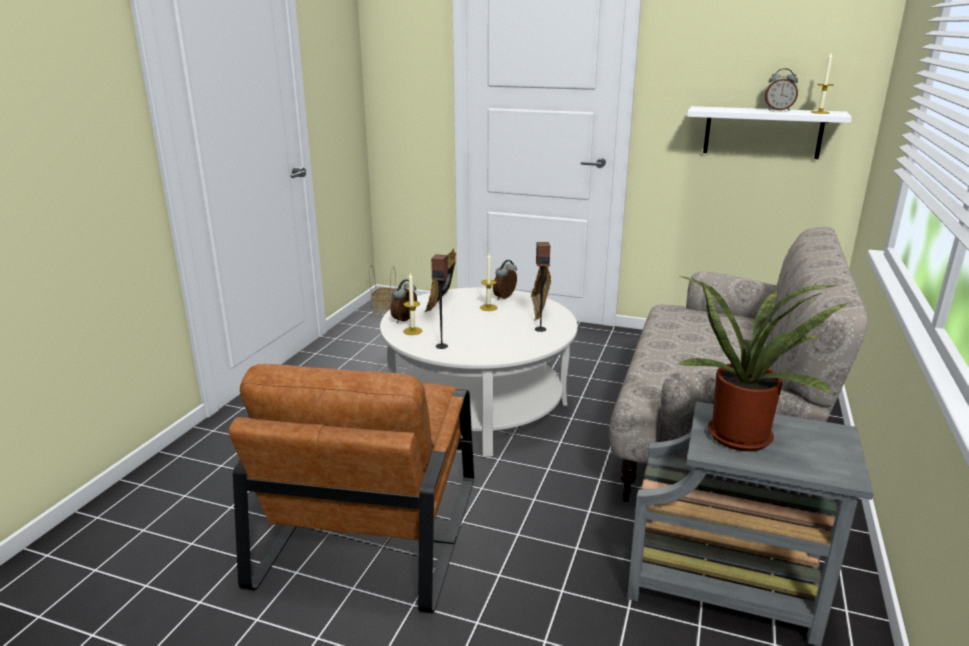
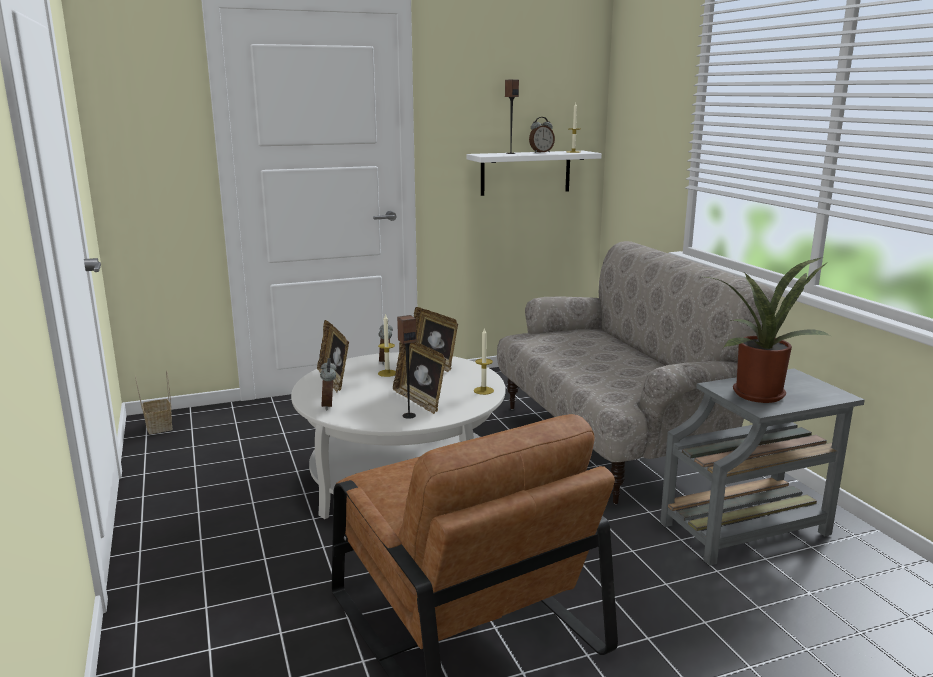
camera: 40 degrees left, 5 degrees down
candle [403,272,422,335] -> candle moved to [474,329,494,395]
speaker [535,242,550,332] -> speaker moved to [505,80,519,154]
none -> picture frame [393,342,446,414]

